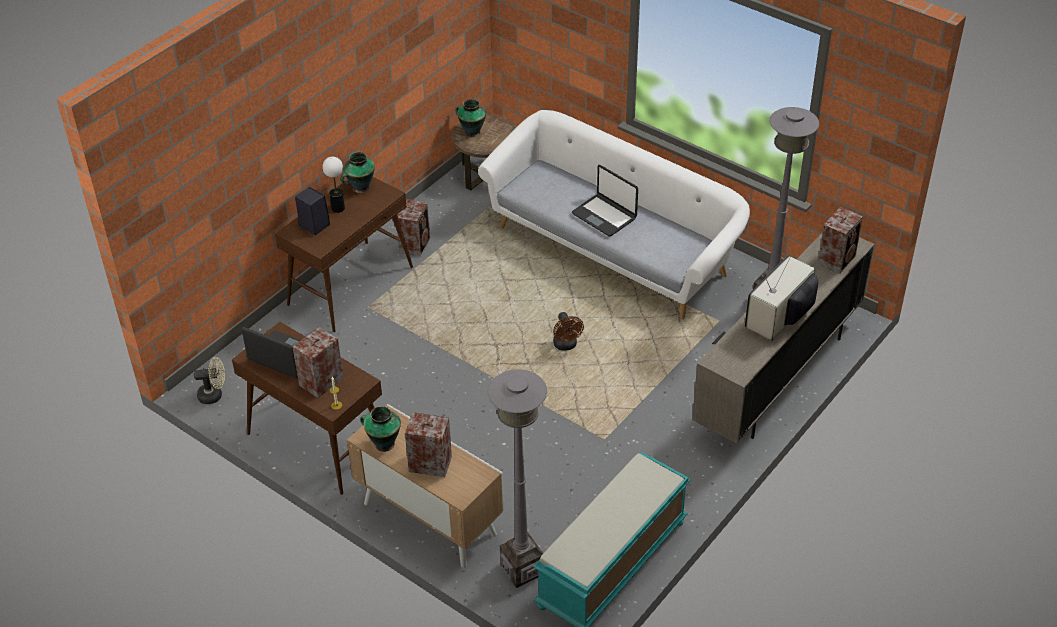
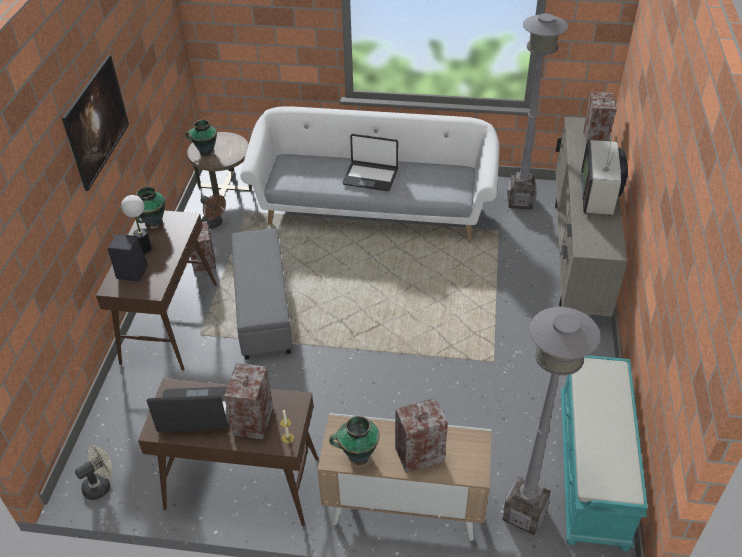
camera: 30 degrees left, 0 degrees up
brown fan [553,312,584,351] -> brown fan moved to [201,194,226,229]
none -> picture [62,54,129,191]
none -> grey ottoman [231,228,292,360]

